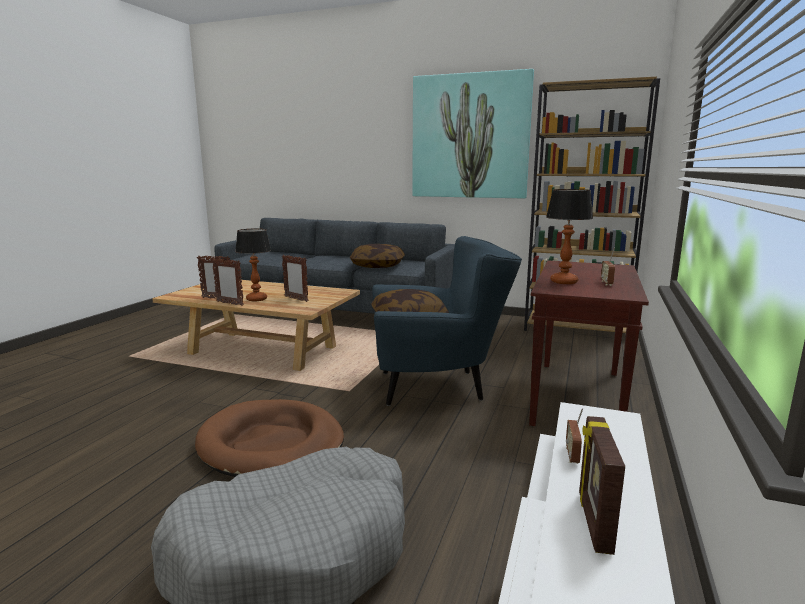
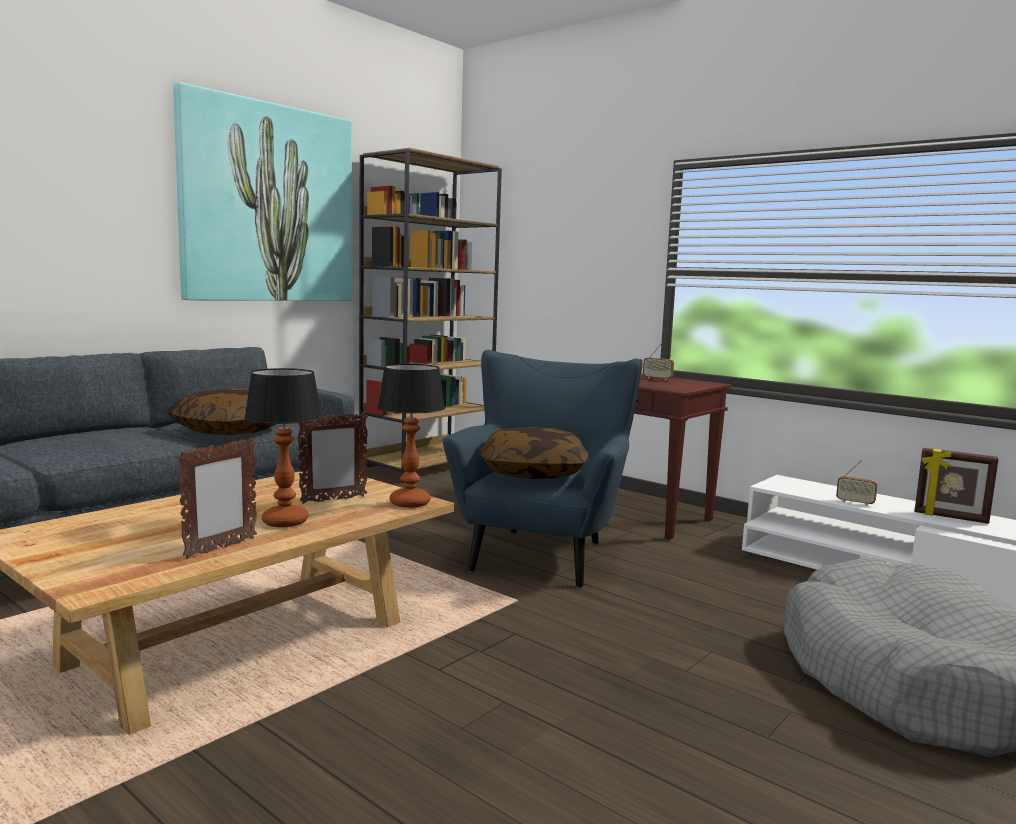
camera: 70 degrees left, 5 degrees down
brown dog bed [195,399,344,477] -> none
picture frame [212,258,244,306] -> none
table lamp [546,189,593,284] -> table lamp moved to [377,364,445,508]

